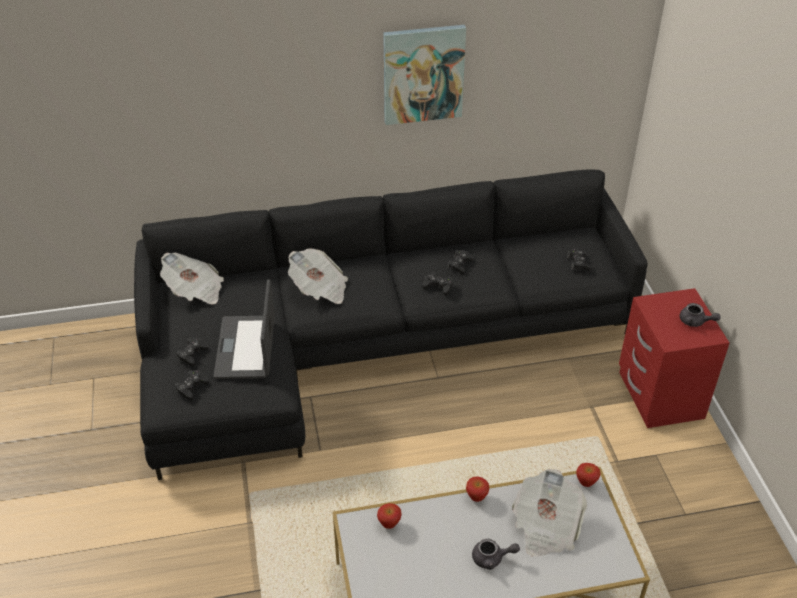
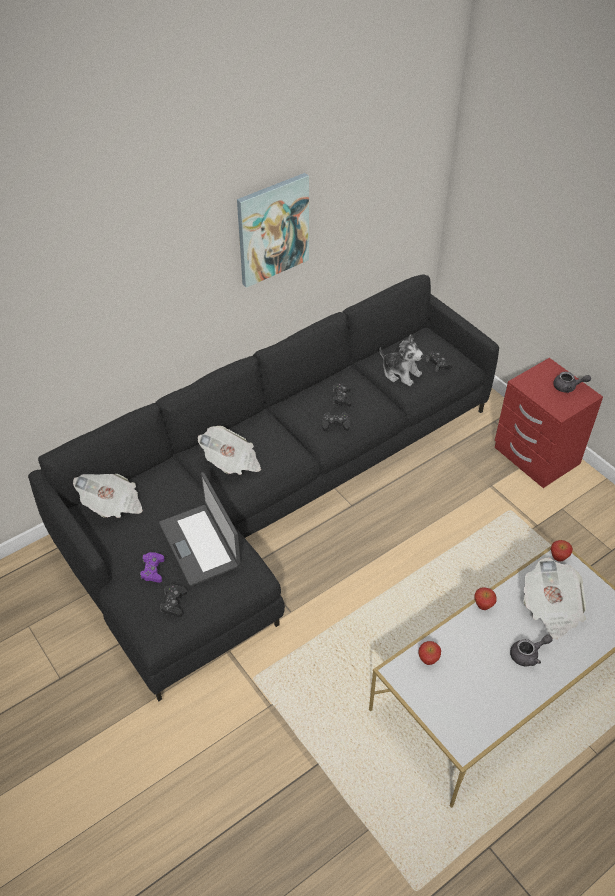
camera: 25 degrees left, 5 degrees up
black game controller [177,338,208,367] -> purple game controller [140,552,165,583]
none -> plush toy [380,334,423,386]

